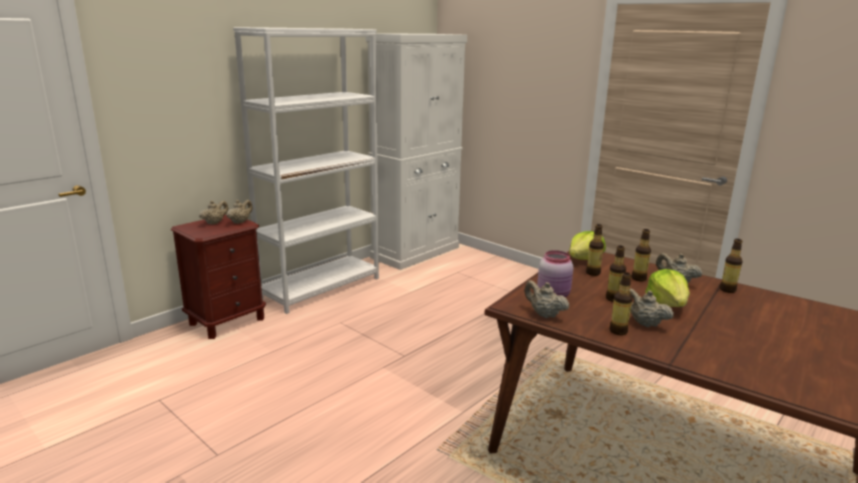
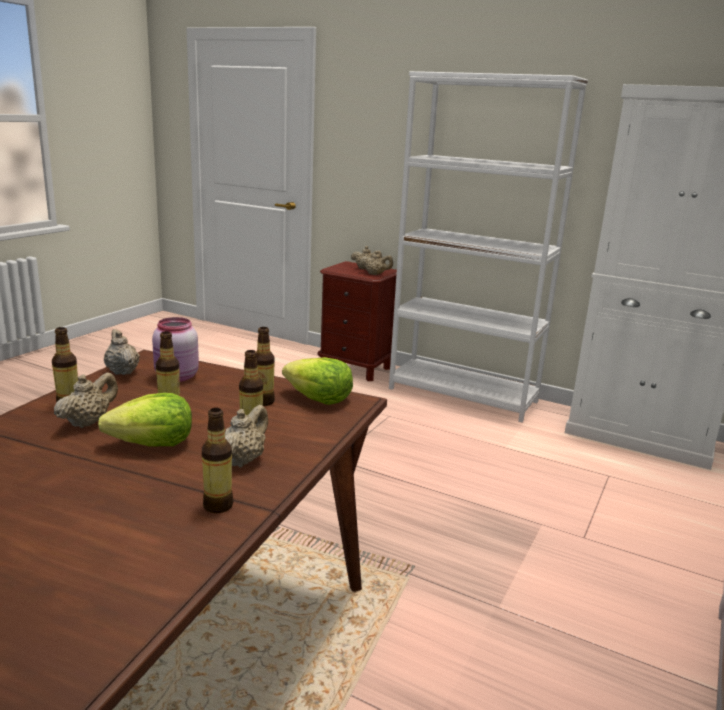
camera: 75 degrees right, 0 degrees up
beige teapot [524,280,569,318] -> beige teapot turned 60 degrees counterclockwise [104,329,140,375]

